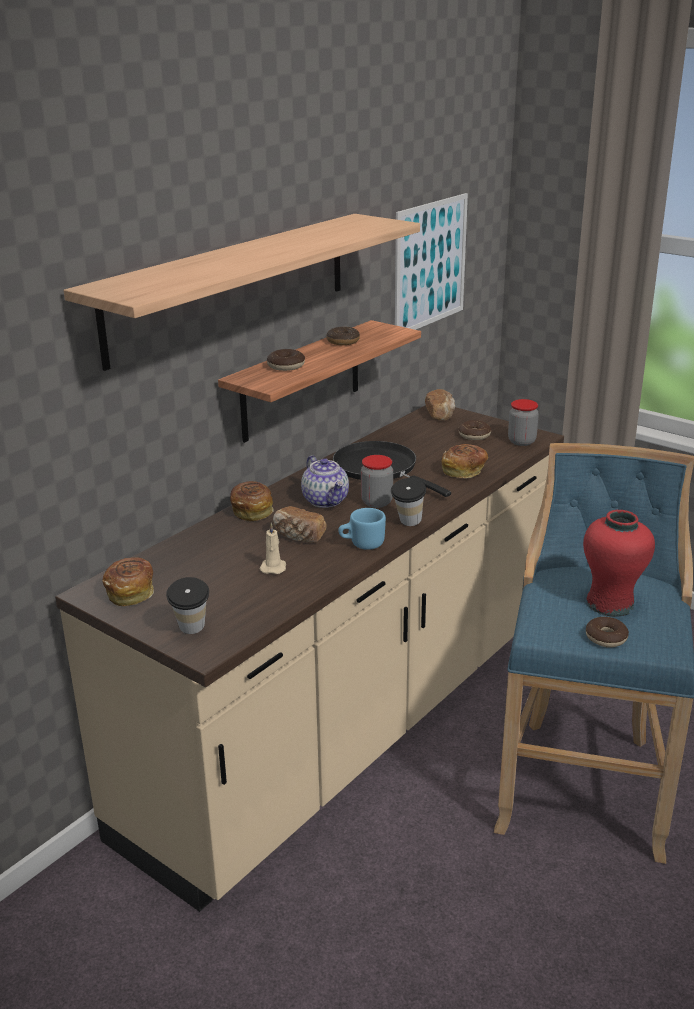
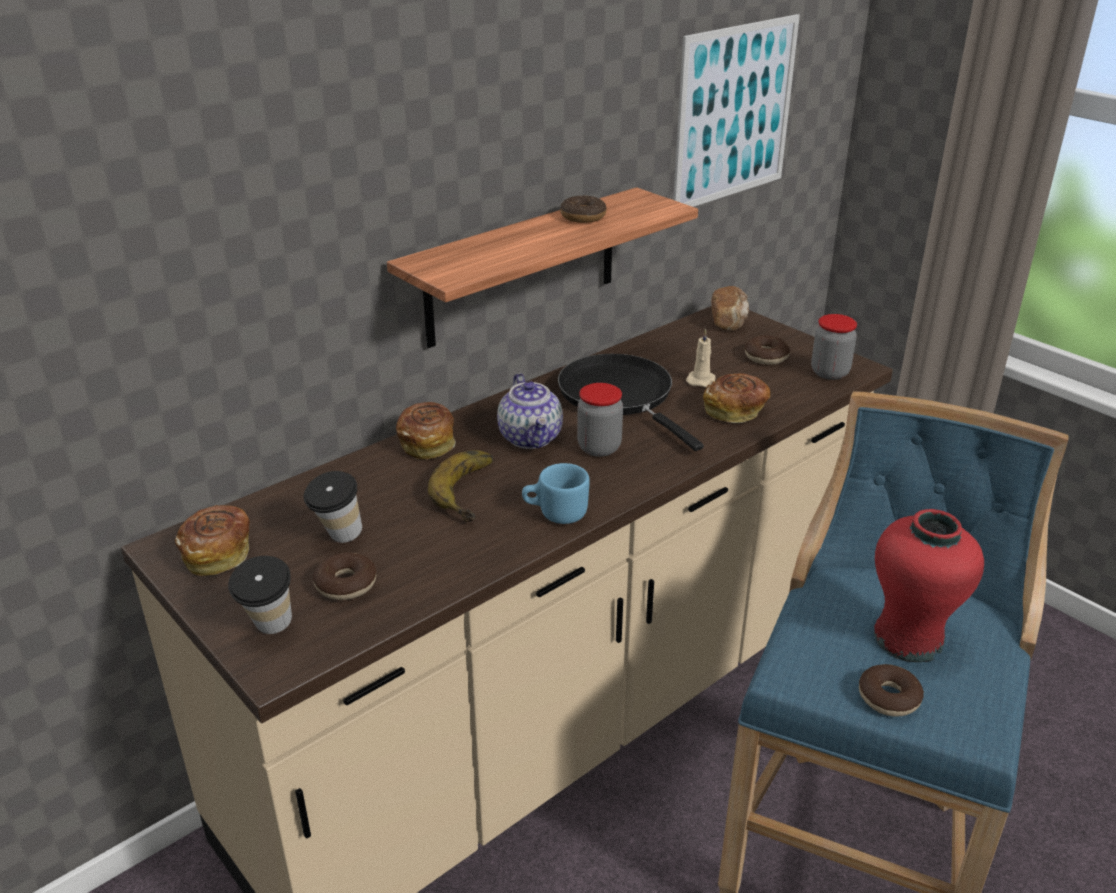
camera: 10 degrees right, 5 degrees up
shelf [64,214,420,371] -> none
beige candle [259,523,286,574] -> beige candle moved to [686,328,715,387]
donut [267,349,305,371] -> donut moved to [313,552,376,600]
bread [273,506,327,543] -> banana [428,450,493,522]
cup [391,478,426,526] -> cup moved to [304,471,362,543]

